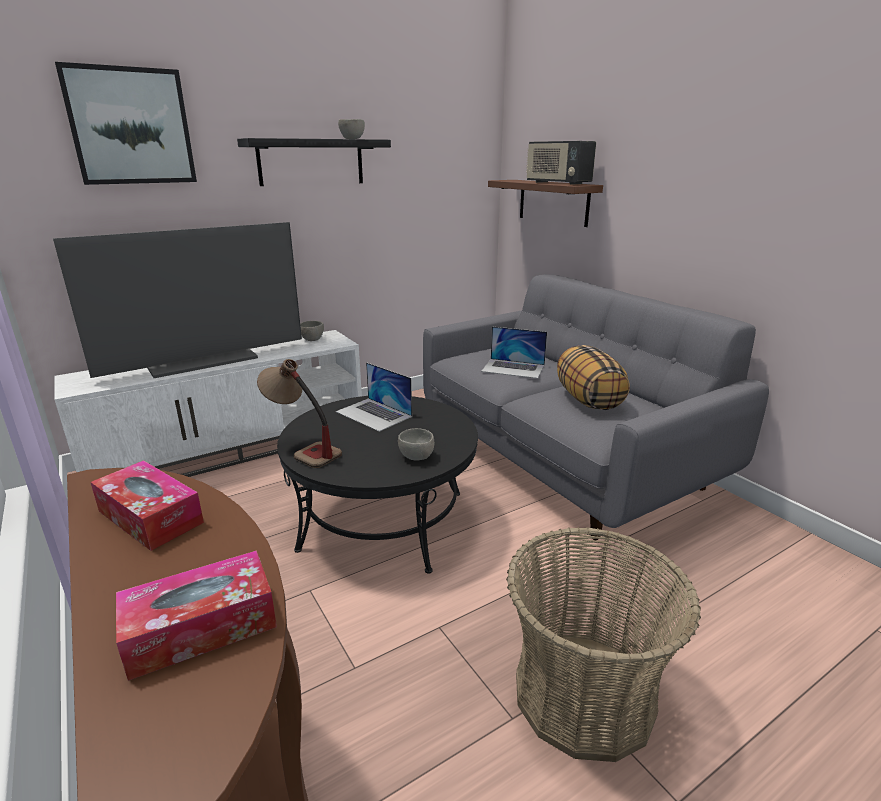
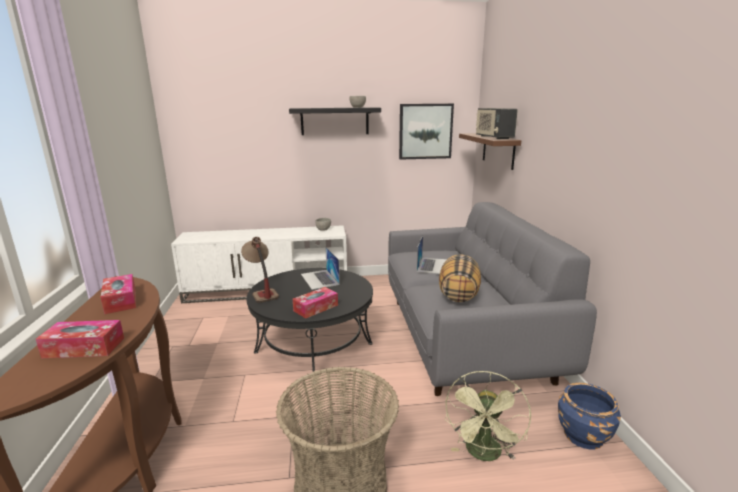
camera: 25 degrees right, 5 degrees down
television [53,222,302,378] -> none
picture [55,62,197,185] -> picture moved to [399,104,454,160]
grey bowl [398,428,434,461] -> tissue box [293,287,338,319]
laptop [481,326,547,379] -> laptop turned 120 degrees counterclockwise [417,235,447,274]
none -> green fan [445,371,531,461]
none -> blue planter [558,383,621,449]

